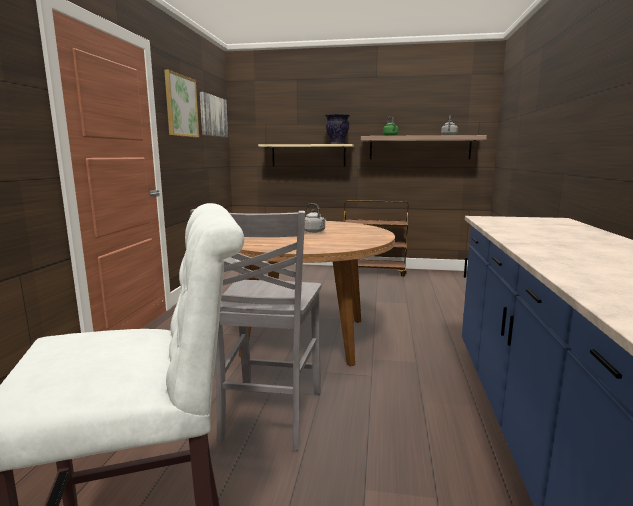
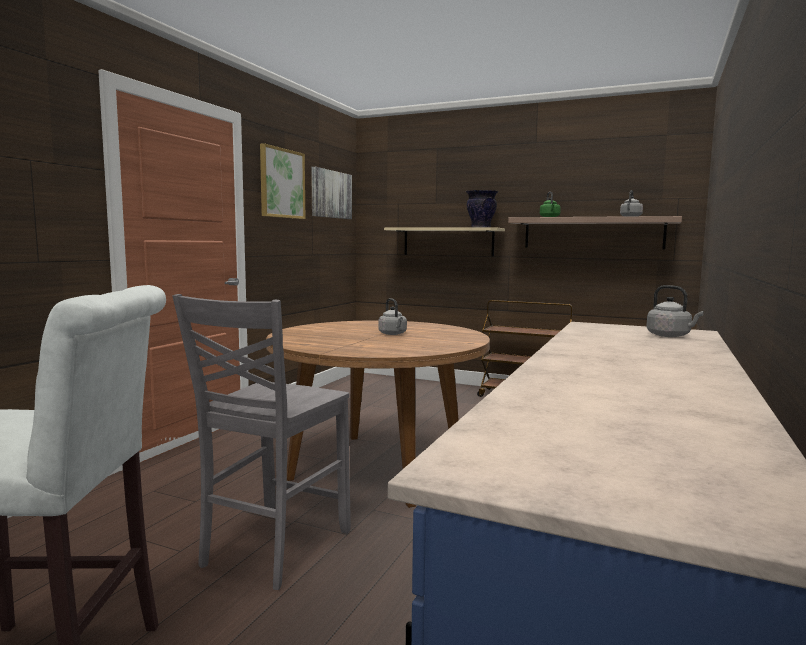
camera: 15 degrees right, 5 degrees down
none -> grey kettle [646,285,704,337]

